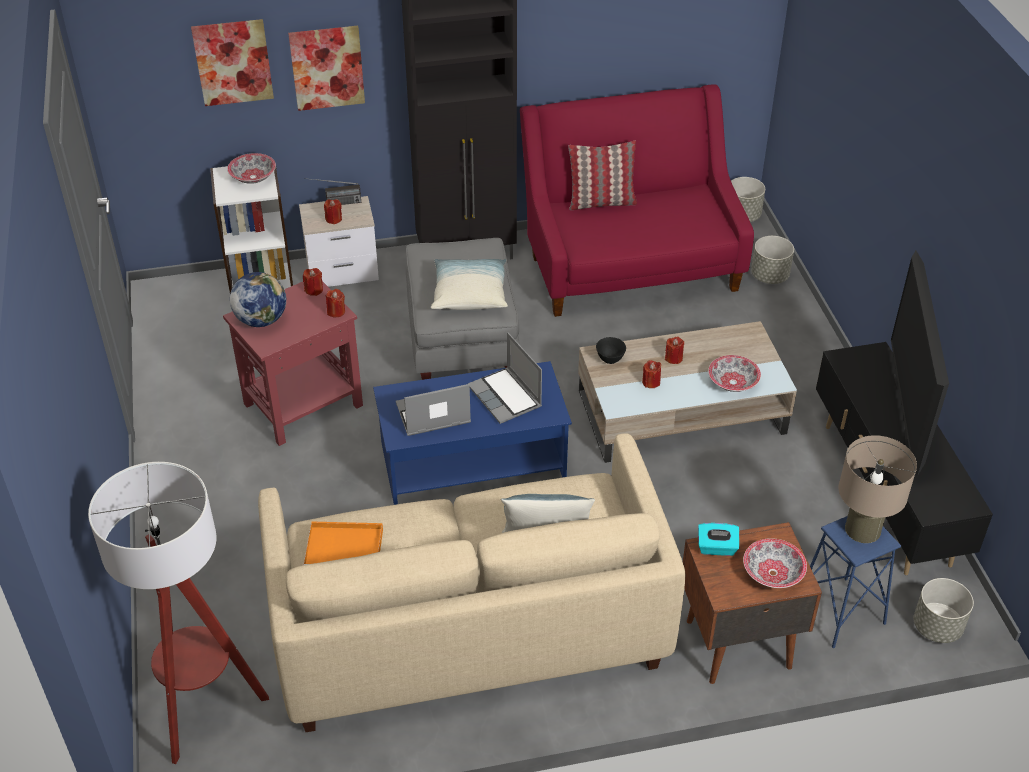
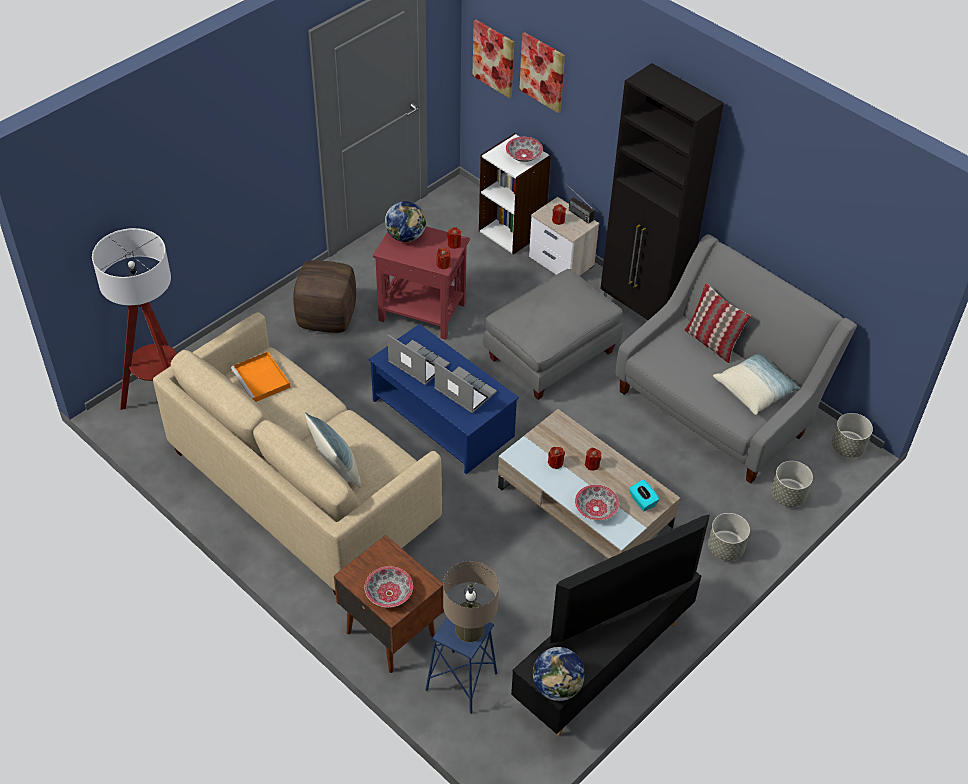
camera: 55 degrees right, 5 degrees up
picture [288,26,365,111] -> picture moved to [473,20,514,98]
pillow [431,259,508,310] -> pillow moved to [713,353,801,415]
laptop [468,332,542,424] -> laptop turned 105 degrees clockwise [435,361,497,413]
red sofa [520,84,754,317] -> grey sofa [615,234,857,483]
black bowl [596,337,626,364] -> none
turquoise tissue box [698,523,739,556] -> turquoise tissue box moved to [629,479,660,511]
grey planter [914,578,974,643] -> grey planter moved to [708,513,750,561]
none -> brown ottoman [293,260,356,333]
none -> globe [533,647,585,701]

